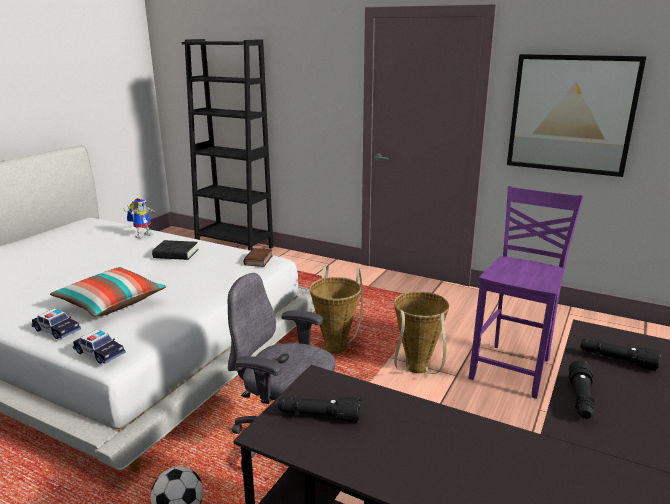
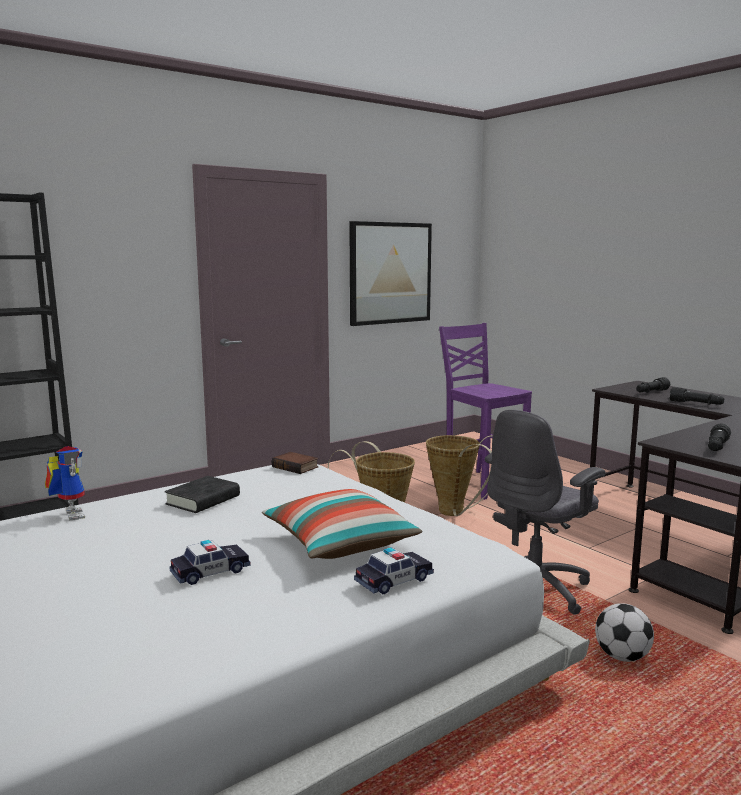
camera: 65 degrees left, 10 degrees down
toy car [73,330,126,364] -> toy car moved to [169,540,251,585]

